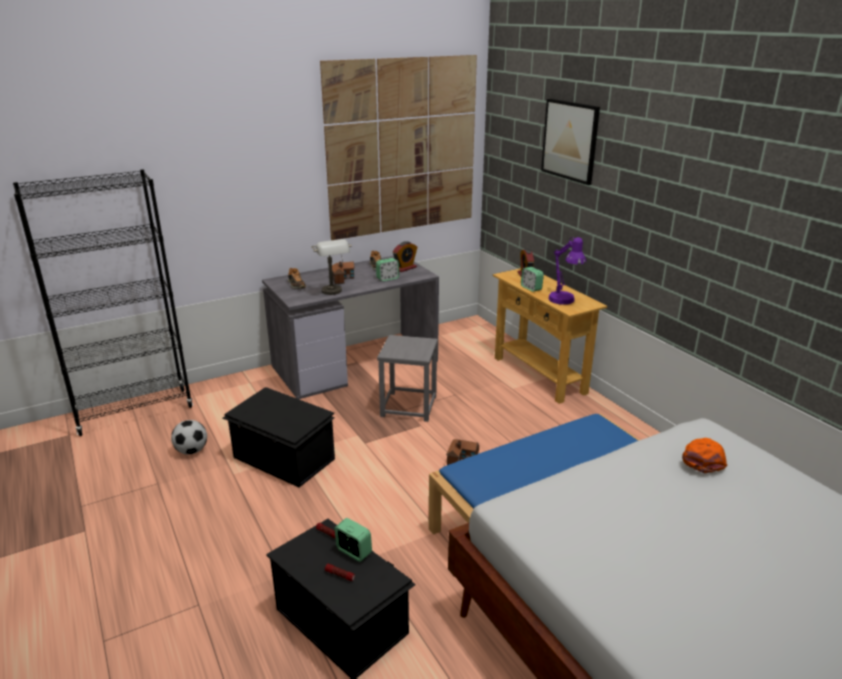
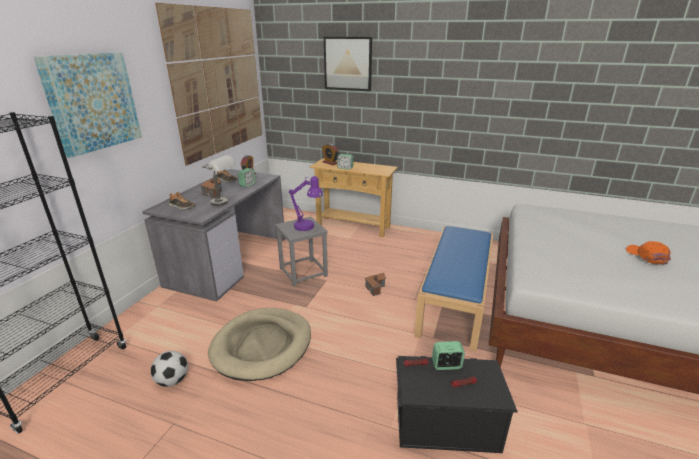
camera: 40 degrees left, 0 degrees up
black storage box [223,387,335,487] -> beige dog bed [208,308,311,381]
purple table lamp [548,237,586,305] -> purple table lamp moved to [289,176,323,231]
orange cap [682,438,727,474] -> orange cap moved to [626,241,671,265]
none -> picture [34,52,142,158]

